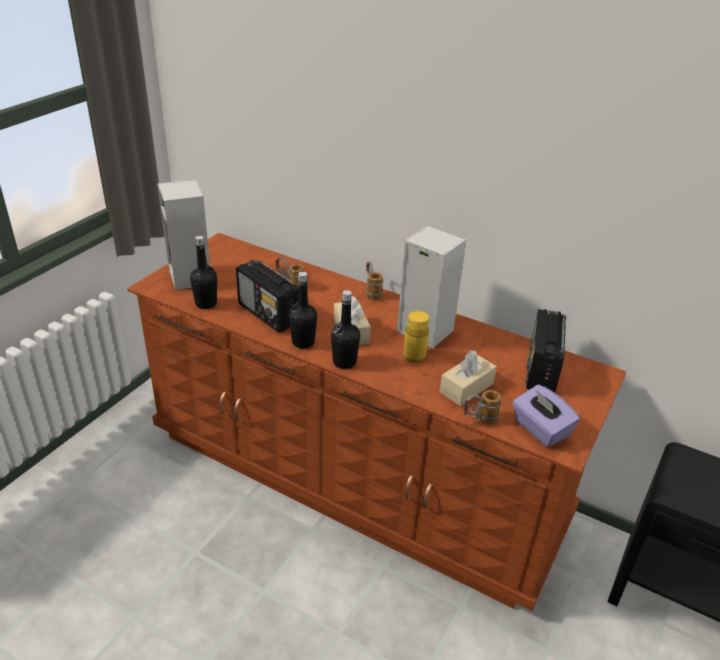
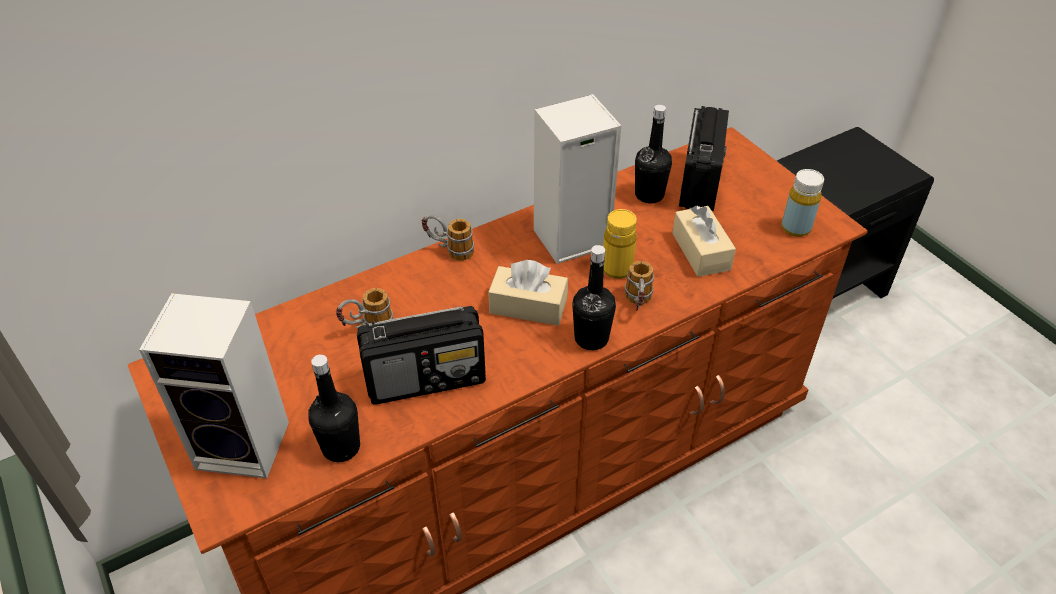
camera: 60 degrees left, 10 degrees up
black bottle [289,272,317,349] -> black bottle moved to [635,105,672,204]
mug [464,390,501,425] -> mug moved to [625,261,654,311]
purple tissue box [512,384,580,447] -> yellow bottle [781,169,824,237]
radio [525,309,566,393] -> radio turned 120 degrees counterclockwise [679,106,729,211]

